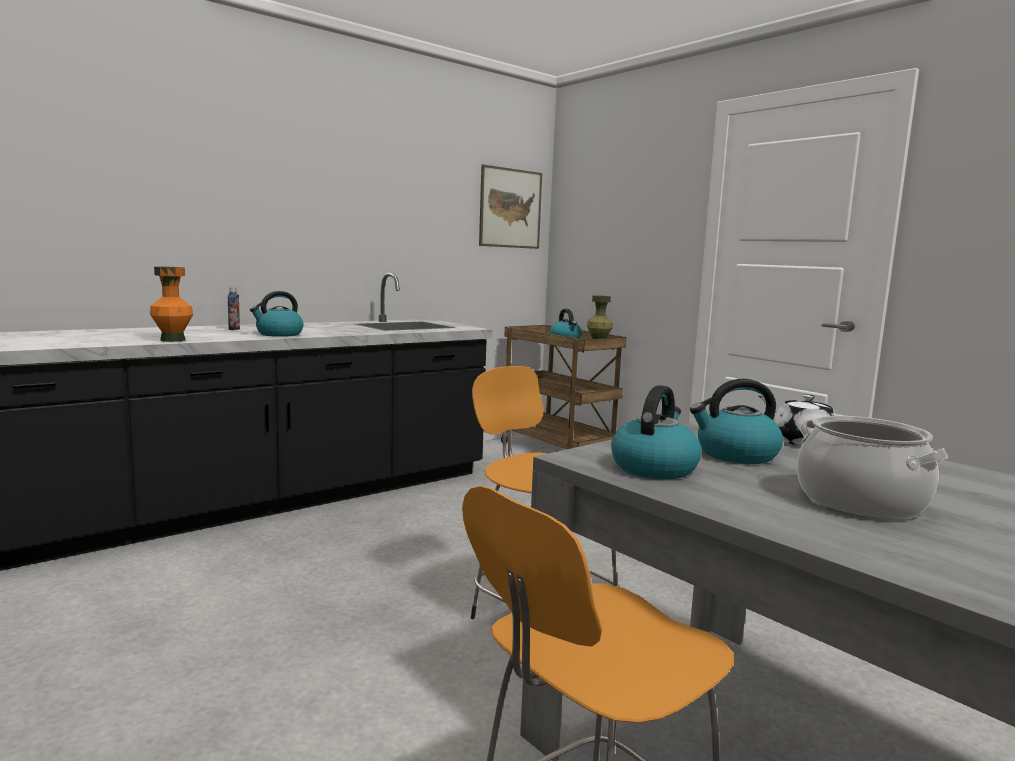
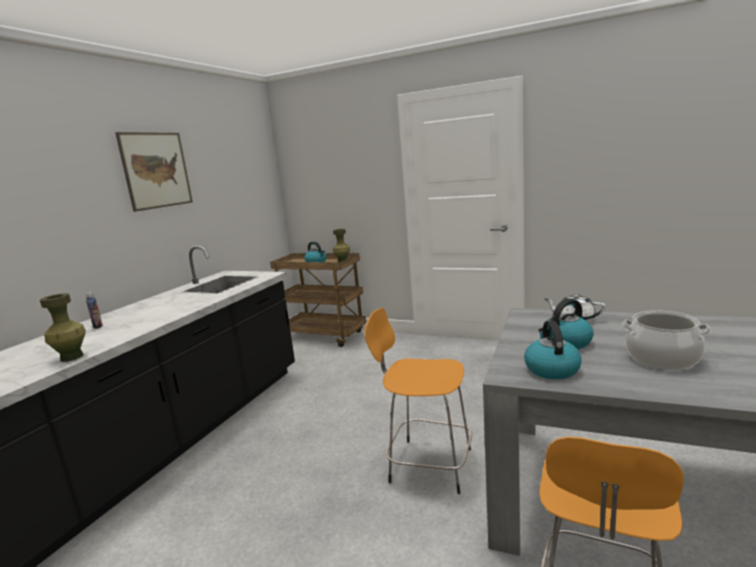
camera: 25 degrees left, 5 degrees up
orange vase [150,267,193,342] -> green vase [40,293,86,362]
kettle [250,291,304,337] -> none
picture [479,164,542,249] -> picture moved to [115,132,193,212]

